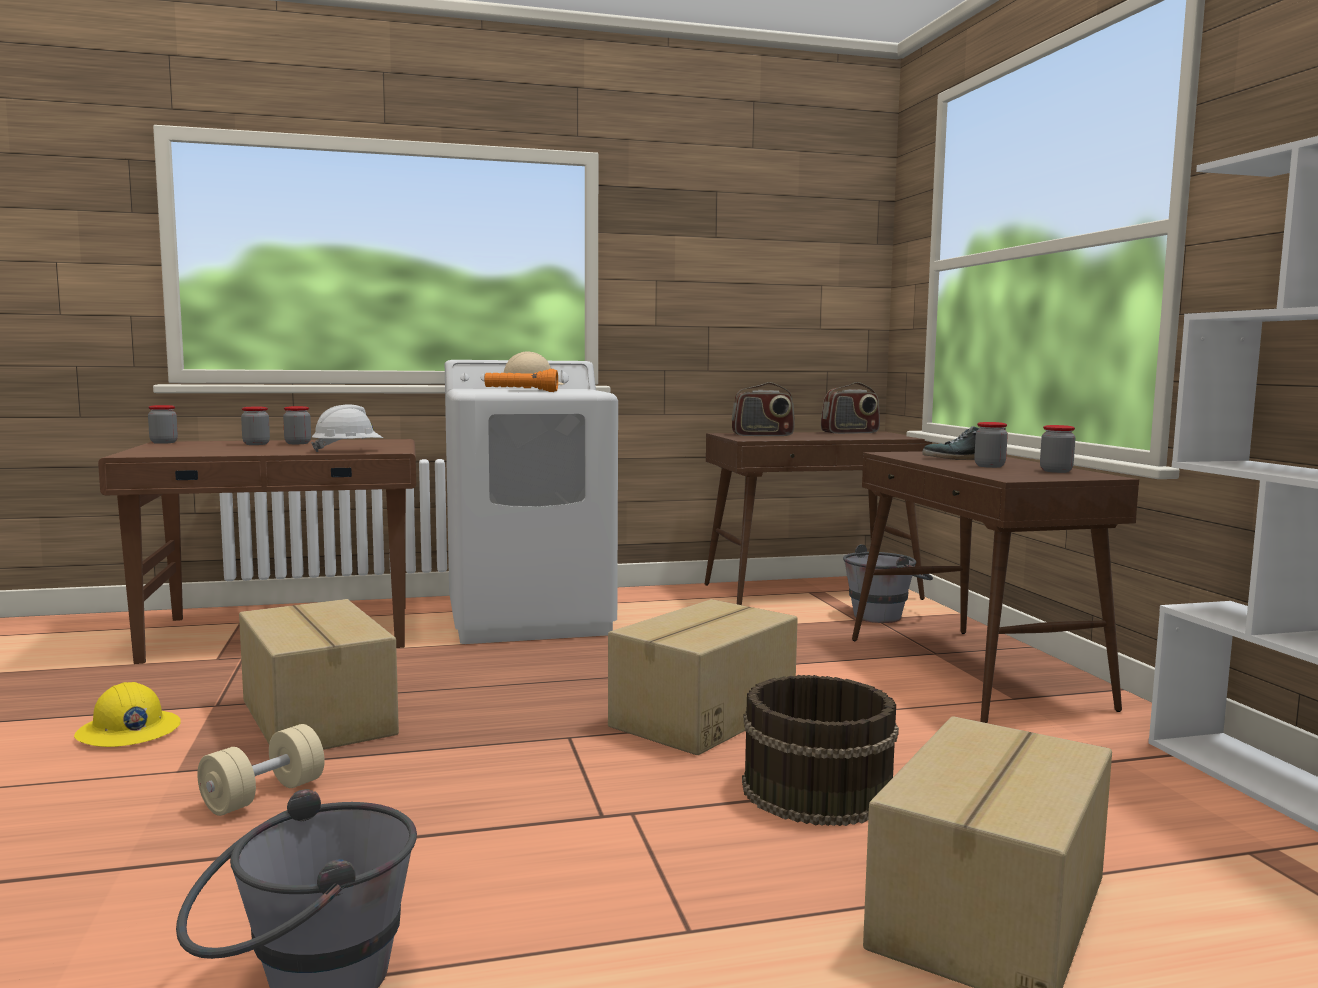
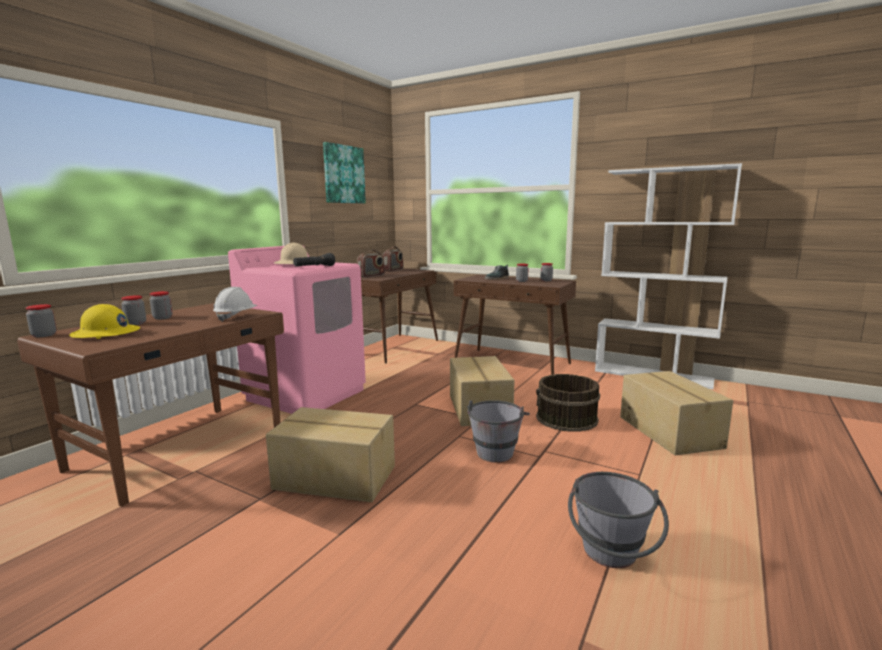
camera: 45 degrees left, 5 degrees up
yellow hard hat [74,682,181,747] -> yellow hard hat moved to [69,304,140,339]
beige dumbbell [197,724,325,816] -> none
white washing machine [445,360,618,644] -> pink washing machine [228,245,366,414]
orange flashlight [484,369,558,392] -> black flashlight [293,253,335,266]
grey bucket [843,544,933,623] -> grey bucket moved to [467,400,530,463]
none -> picture [323,142,366,203]

